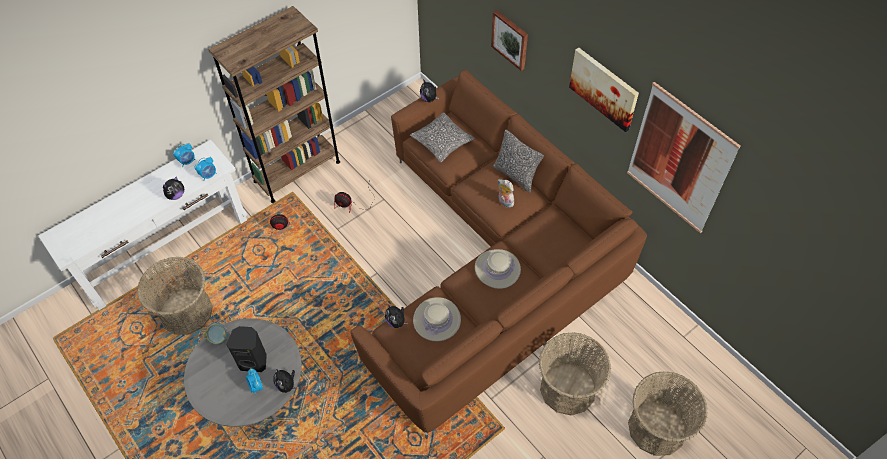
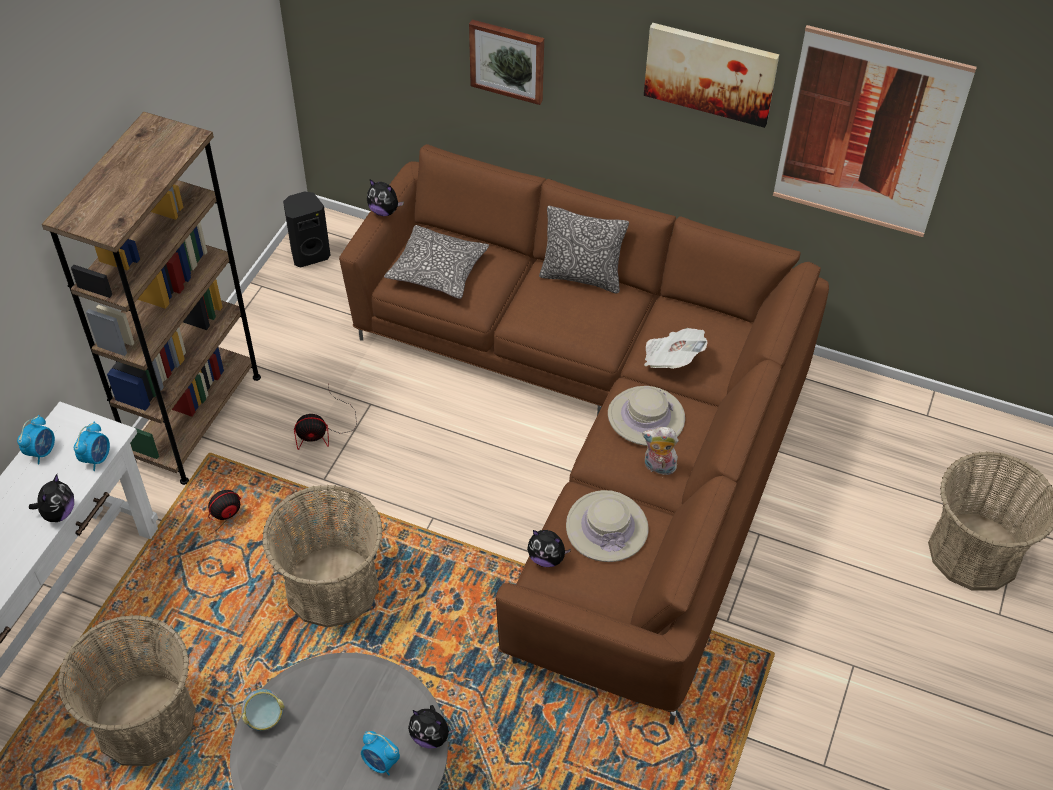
camera: 30 degrees left, 5 degrees down
black speaker [226,326,267,372] -> black speaker moved to [283,191,331,268]
plush toy [498,179,514,208] -> plush toy moved to [642,427,678,475]
basket [539,332,611,416] -> basket moved to [262,485,383,628]
none -> newspaper [644,328,708,369]

